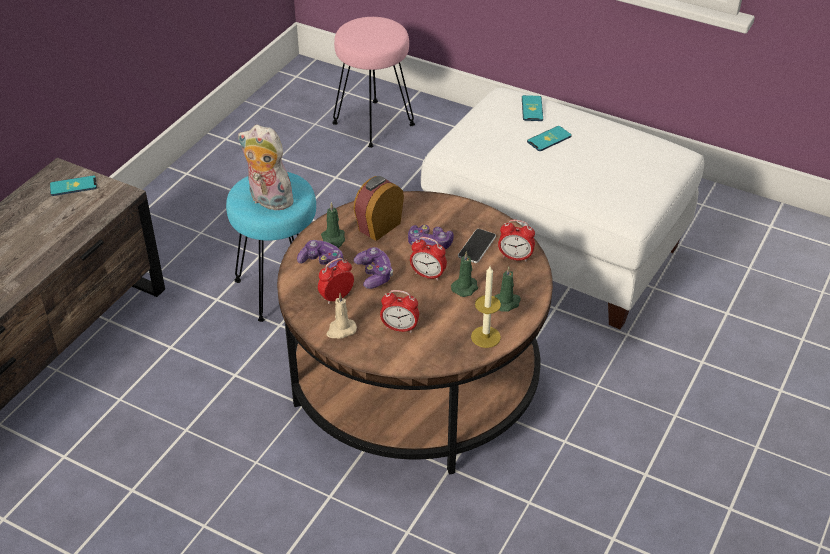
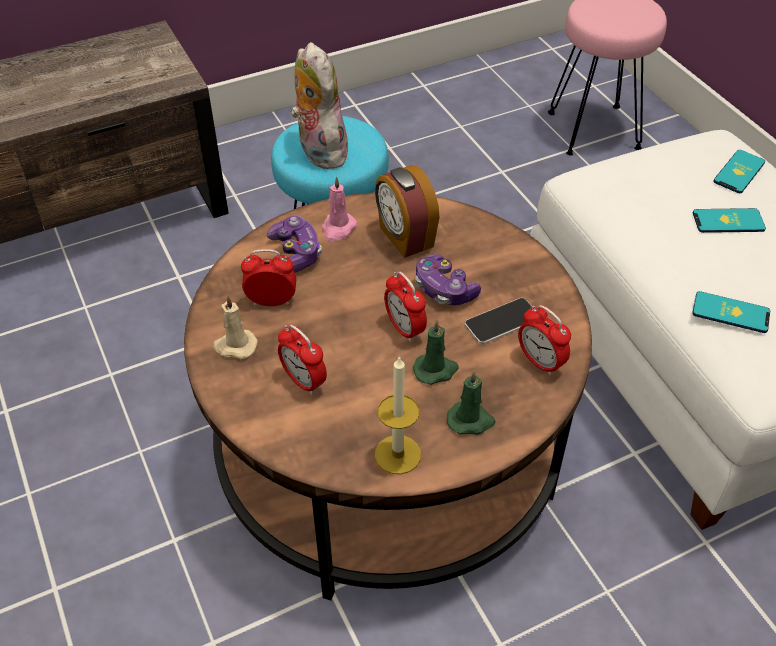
camera: 35 degrees right, 5 degrees up
phone [50,175,97,196] -> phone moved to [692,291,770,333]
green candle [321,202,345,248] -> pink candle [322,176,357,242]
alarm clock [353,176,404,241] -> alarm clock turned 105 degrees counterclockwise [375,165,439,258]
game controller [353,247,393,289] -> none

